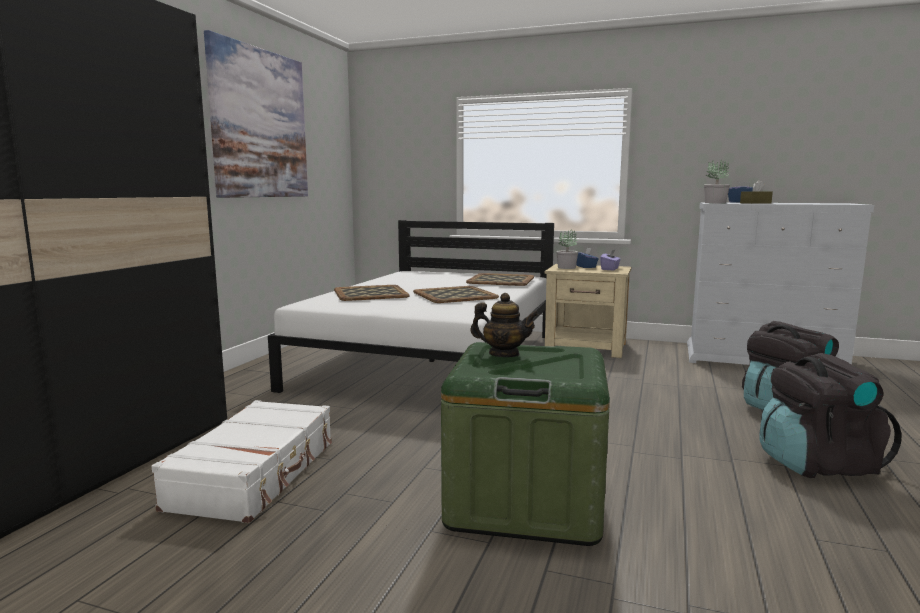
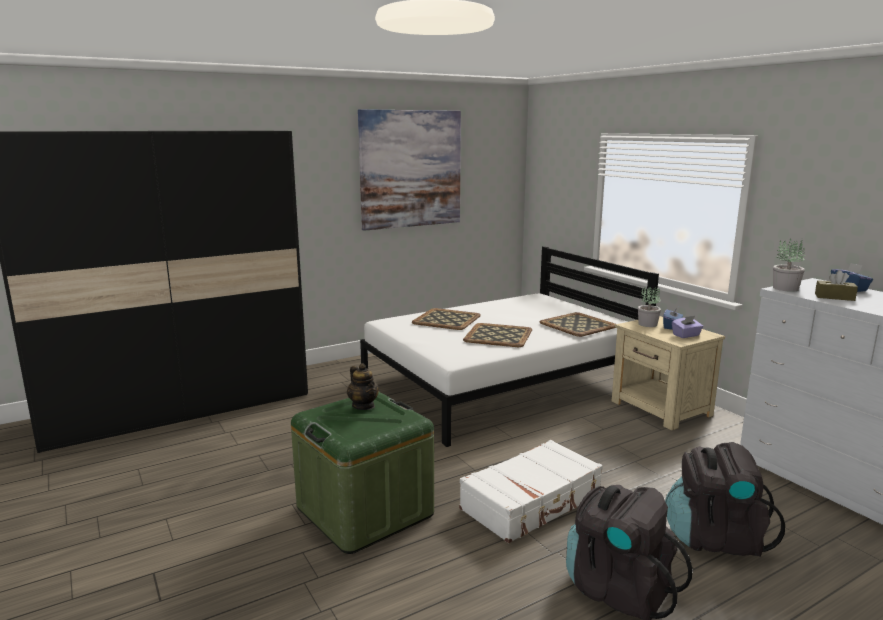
camera: 40 degrees right, 5 degrees up
white suitcase [152,400,332,523] -> white suitcase moved to [459,440,603,543]

